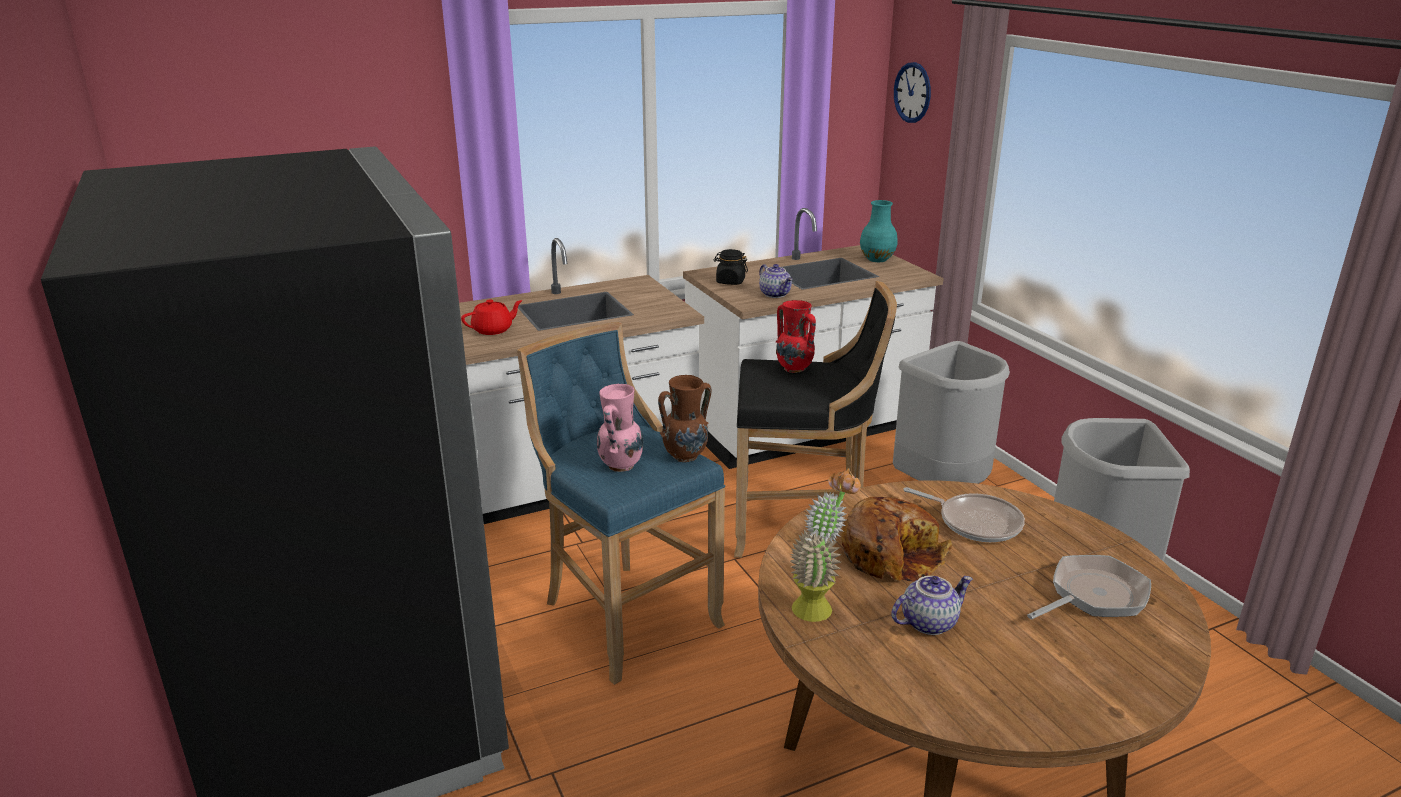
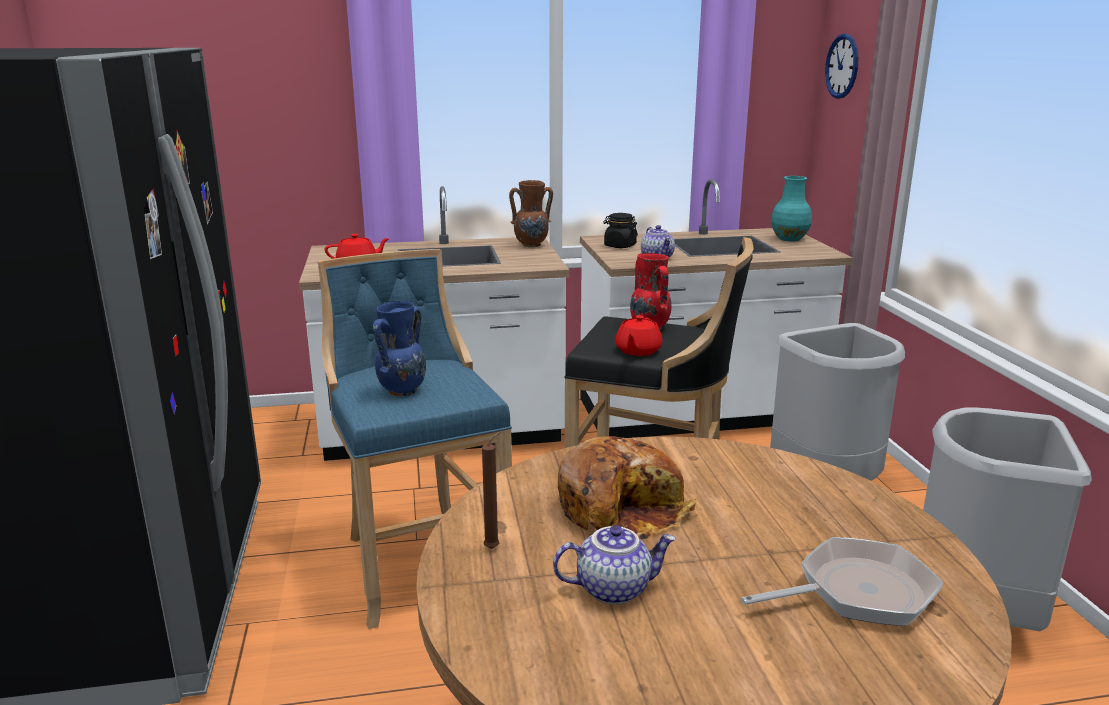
camera: 15 degrees right, 5 degrees down
pink vase [597,384,643,472] -> blue vase [373,301,426,397]
brown vase [658,375,712,462] -> brown vase moved to [509,180,553,247]
potted plant [790,468,861,622] -> brown candle [482,432,500,549]
frying pan [903,487,1025,542] -> none
none -> red teapot [615,315,662,356]

